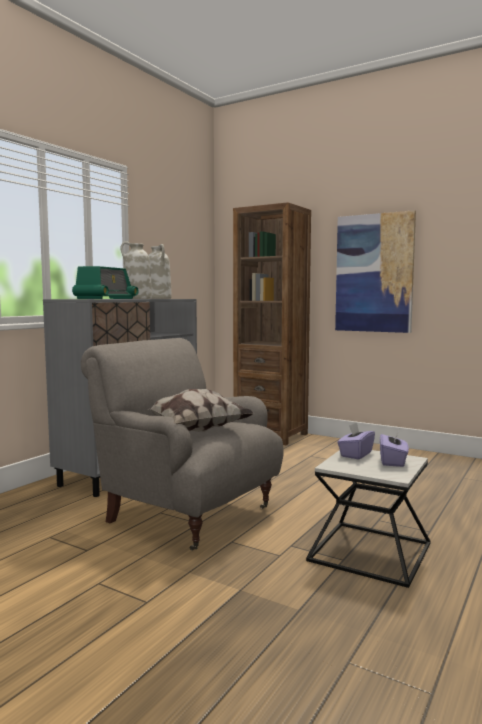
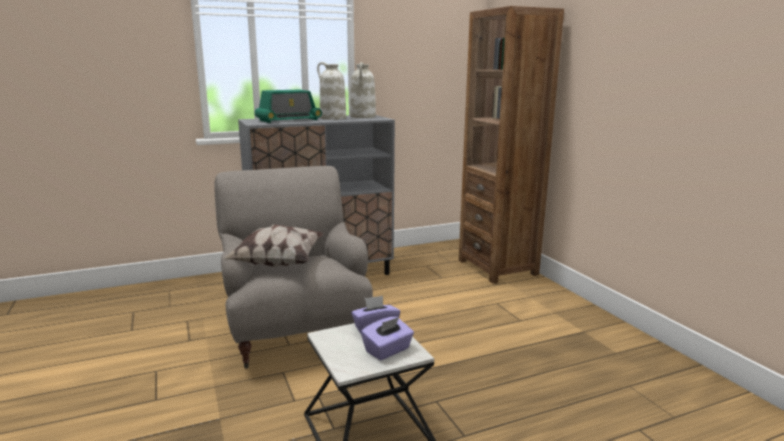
camera: 35 degrees right, 10 degrees up
picture [335,210,416,333] -> none

